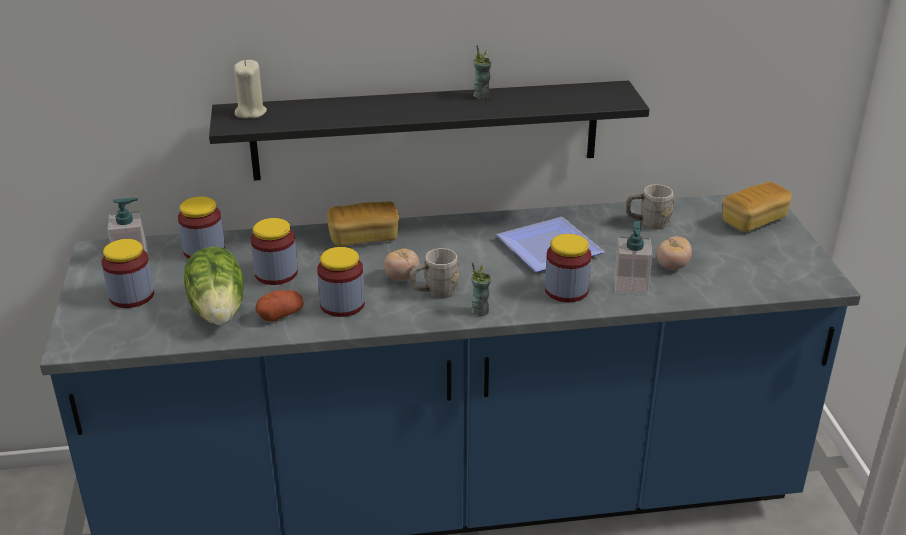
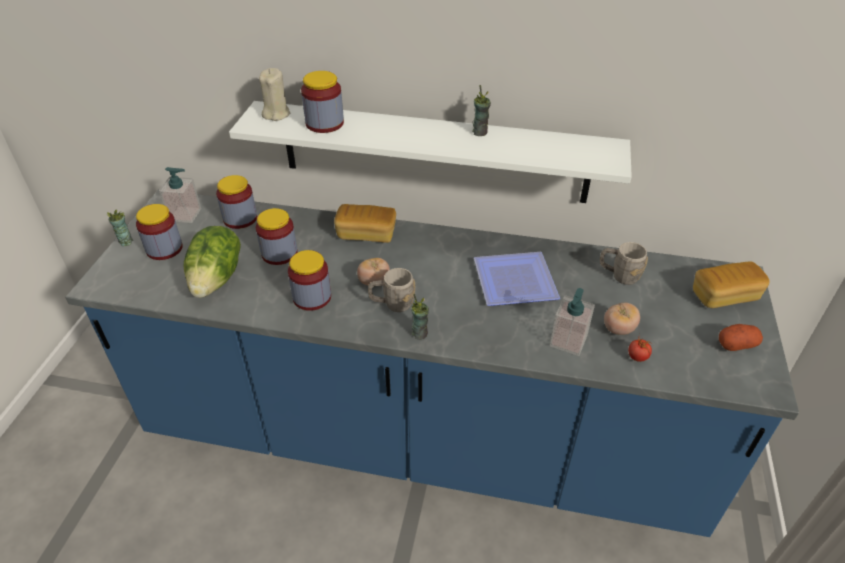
camera: 20 degrees right, 10 degrees up
black shelf [209,80,649,181] -> white shelf [229,101,632,203]
potato [255,290,304,322] -> potato moved to [719,324,763,351]
jar [545,234,592,302] -> jar moved to [301,71,344,133]
none -> cup [107,210,133,246]
none -> tomato [628,338,652,362]

